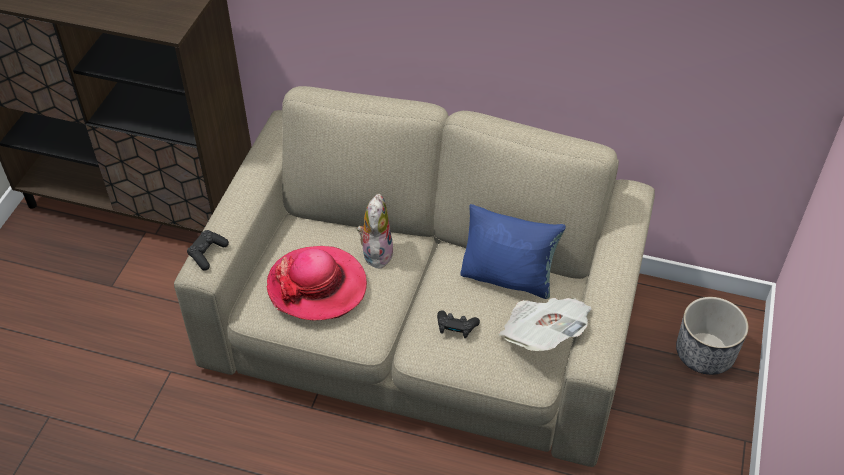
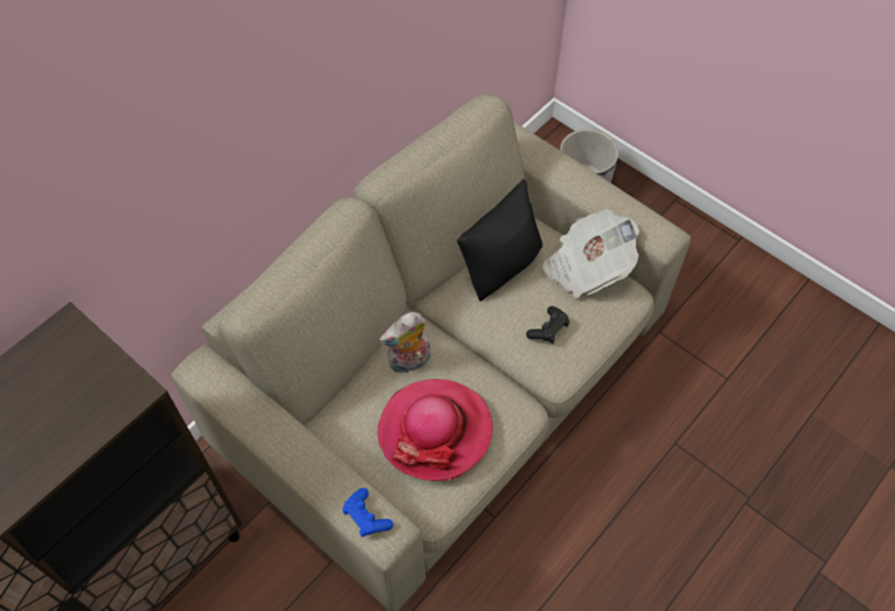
camera: 65 degrees left, 10 degrees up
black game controller [187,230,229,271] -> blue game controller [342,488,393,537]
plush toy [357,194,393,268] -> plush toy turned 60 degrees counterclockwise [379,312,430,373]
blue pillow [460,204,566,299] -> black pillow [457,179,543,301]

